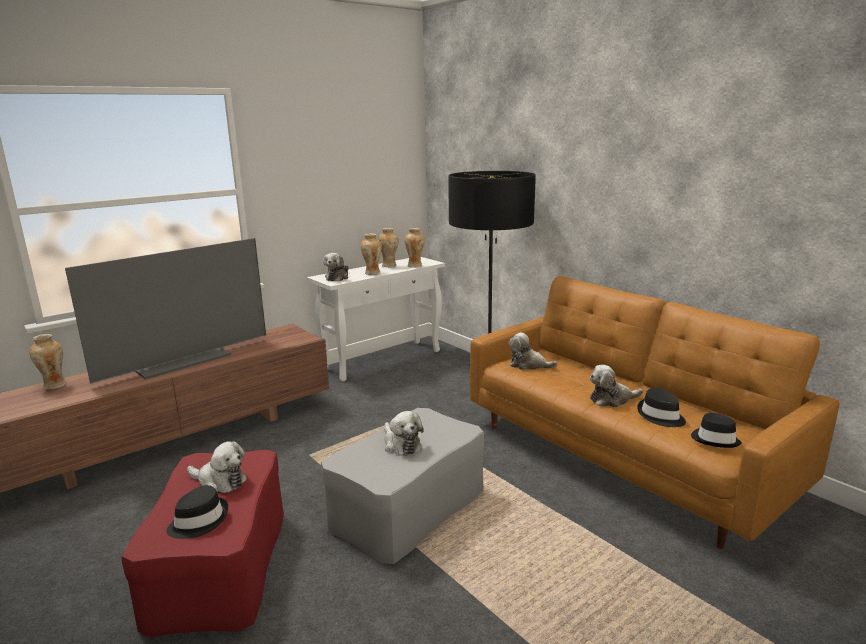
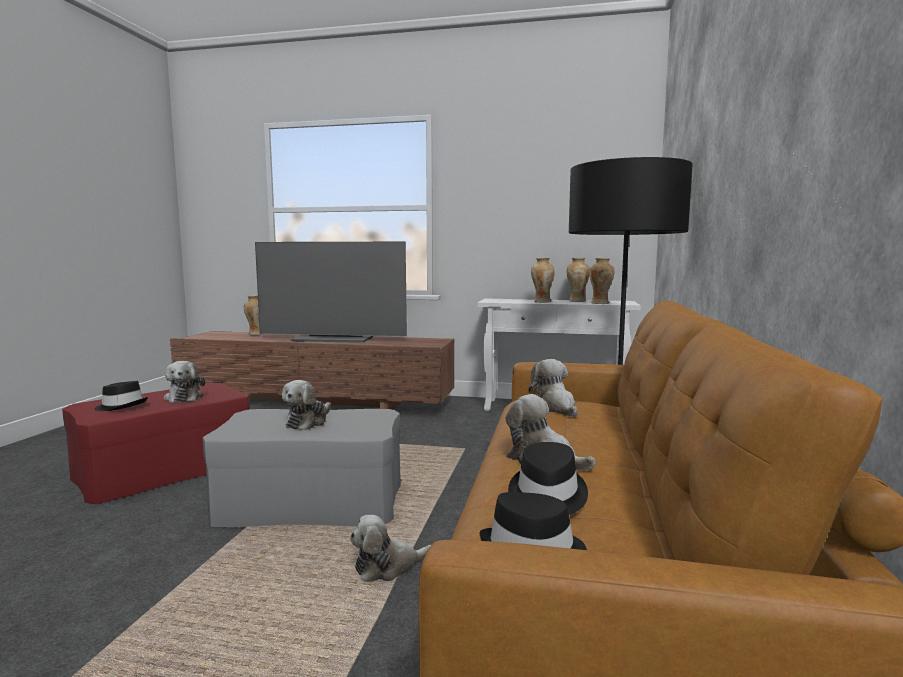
camera: 50 degrees right, 10 degrees down
plush toy [324,253,349,281] -> plush toy moved to [350,515,431,582]

